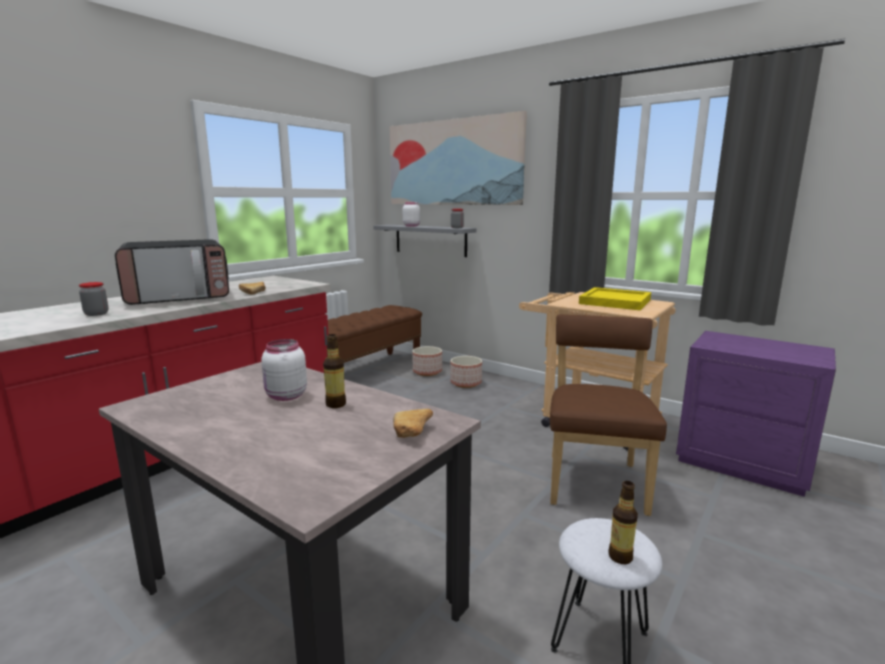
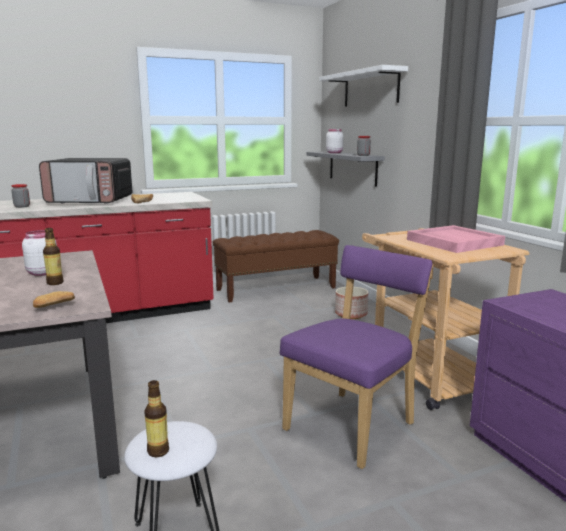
camera: 30 degrees right, 0 degrees up
picture [390,111,527,205] -> white shelf [319,65,408,107]
planter [412,346,442,376] -> none
brown chair [550,314,667,516] -> purple chair [280,245,434,469]
yellow tray [579,287,651,310] -> pink tray [407,225,505,253]

